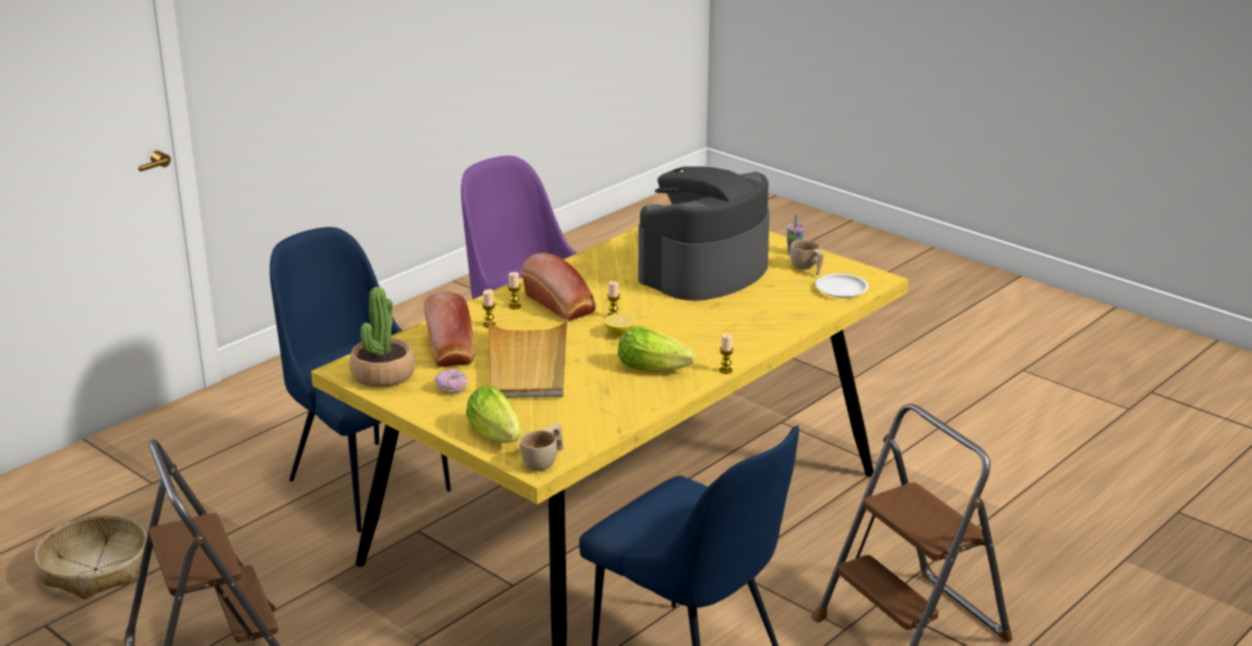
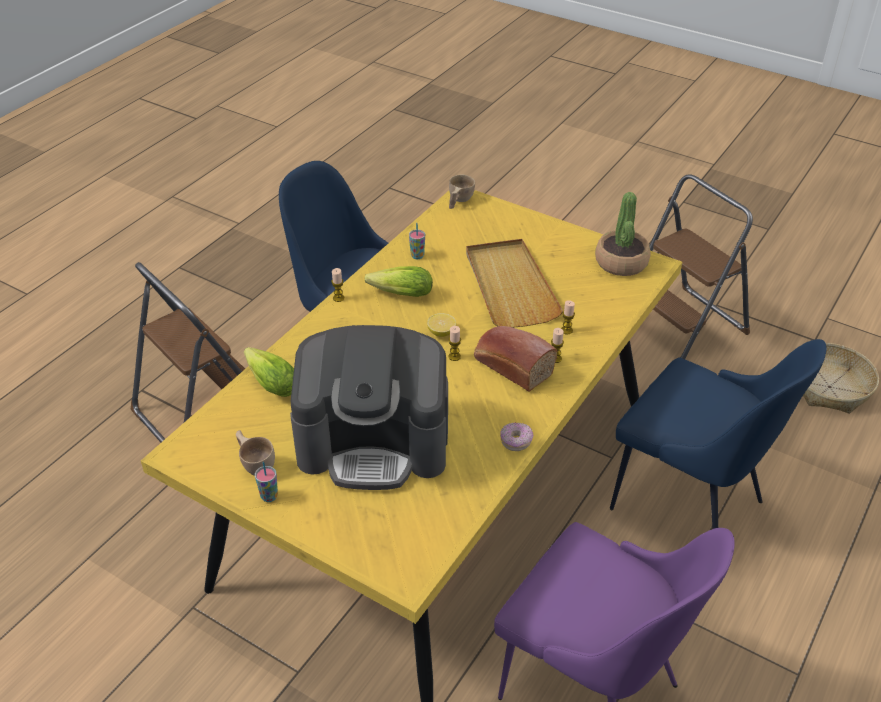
camera: 170 degrees right, 15 degrees up
bread [424,291,474,367] -> none
donut [435,369,468,394] -> donut moved to [500,422,534,451]
lettuce [466,386,521,443] -> lettuce moved to [244,347,294,397]
coffee machine [638,166,770,301] -> coffee machine turned 60 degrees clockwise [290,325,448,490]
white plate [815,273,869,298] -> none
none -> cup [409,223,425,259]

